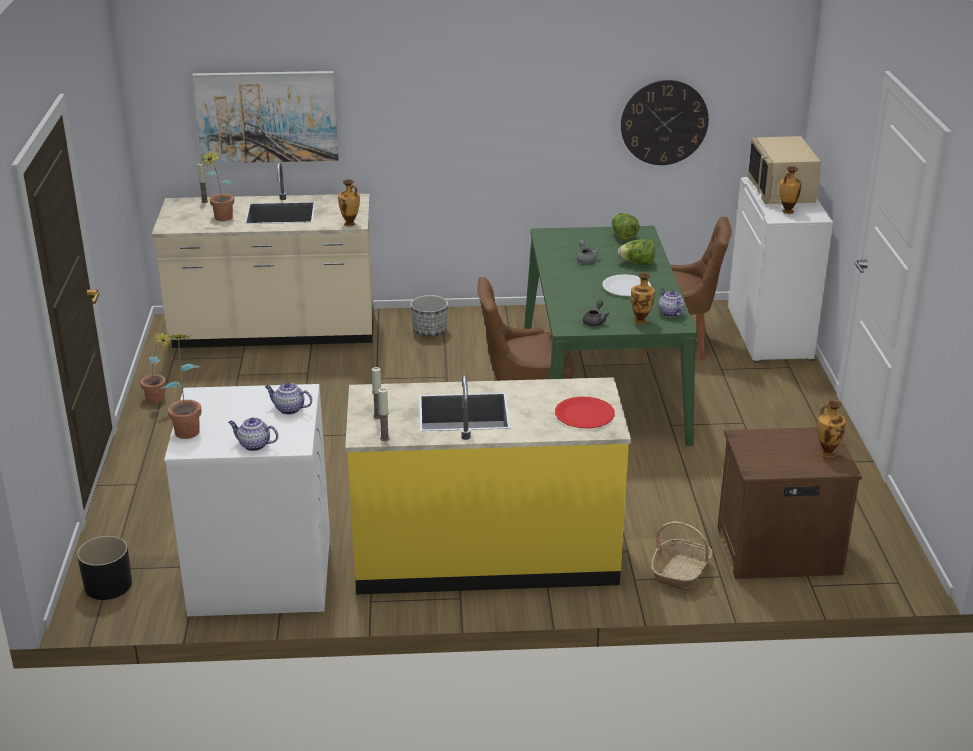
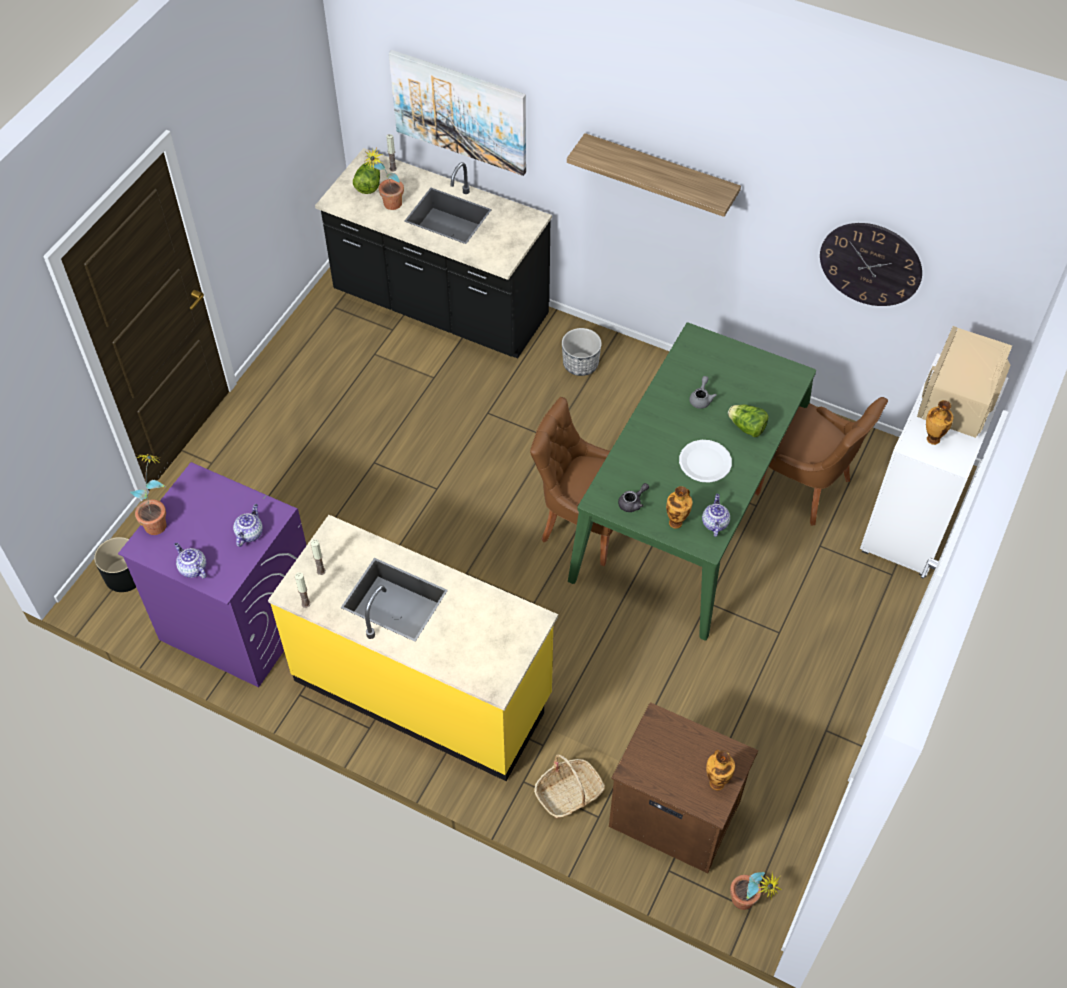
camera: 30 degrees right, 25 degrees up
potted plant [140,332,172,404] -> potted plant moved to [730,871,782,910]
beige counter [152,162,373,348] -> black counter [315,148,552,358]
white washing machine [164,384,330,616] -> purple washing machine [118,462,307,687]
teapot [265,382,312,415] -> teapot turned 60 degrees clockwise [233,504,263,547]
vase [338,179,360,226] -> none
red plate [555,397,615,428] -> none
lettuce [612,213,640,240] -> lettuce moved to [353,161,380,194]
none -> shelf [567,133,741,217]

